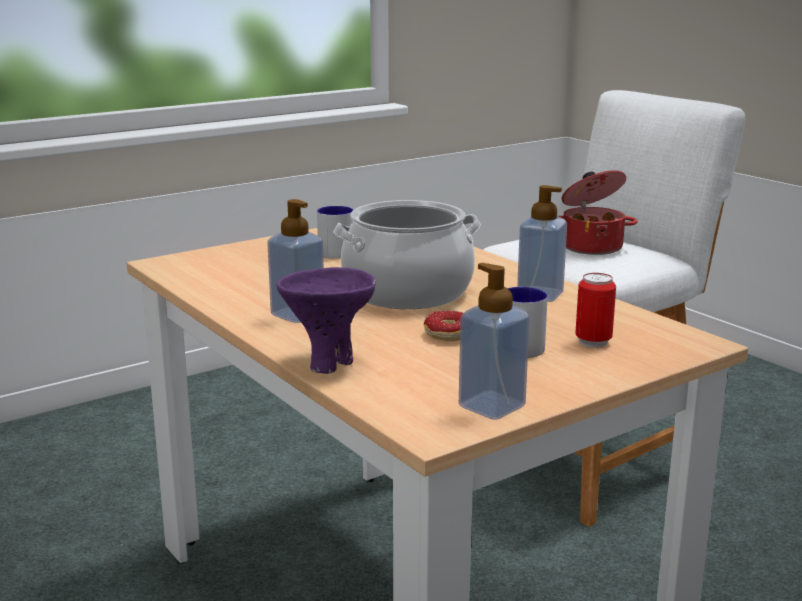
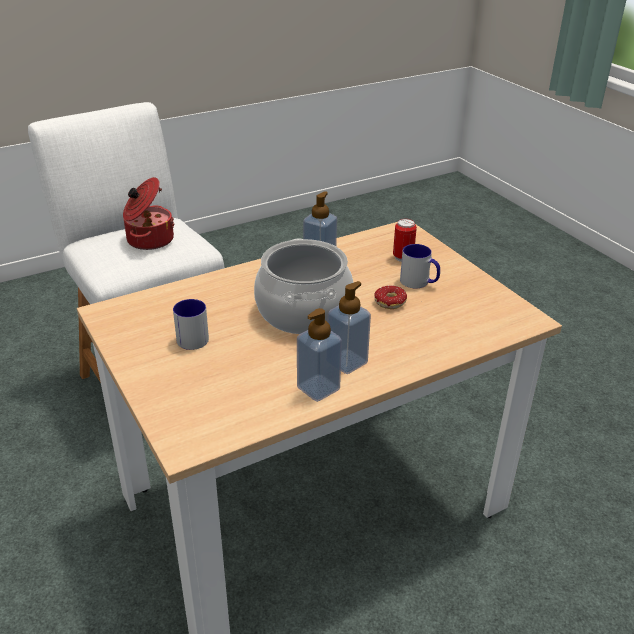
camera: 85 degrees left, 15 degrees up
purple bowl [277,267,376,374] -> none
soap dispenser [459,263,530,420] -> soap dispenser moved to [297,308,342,402]

